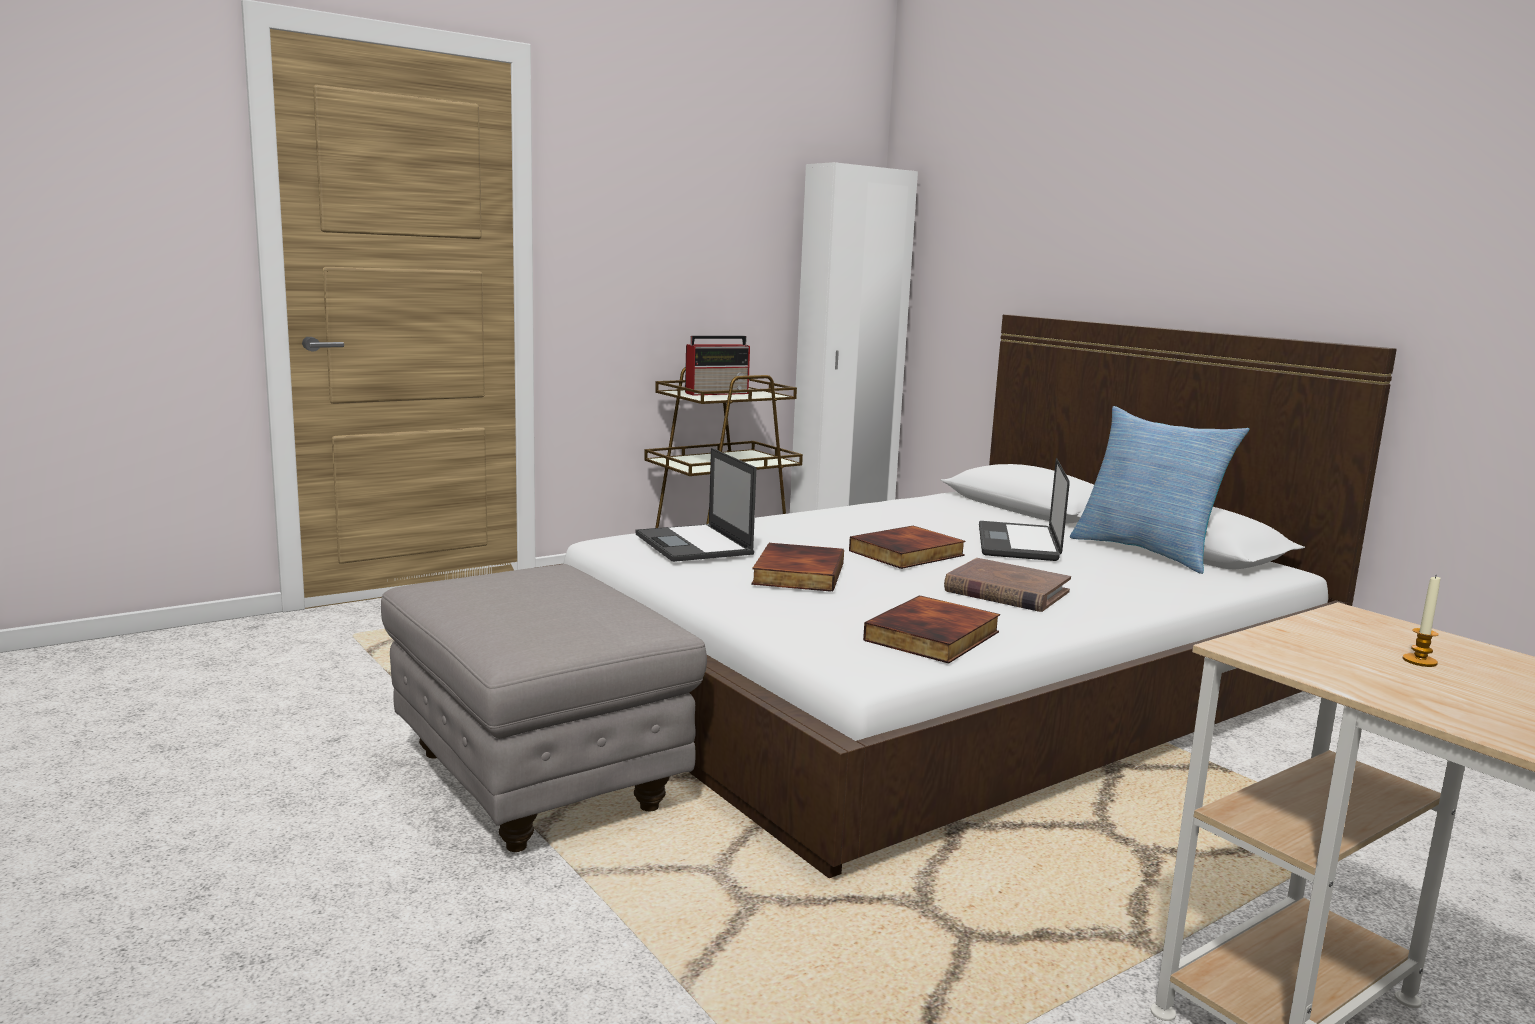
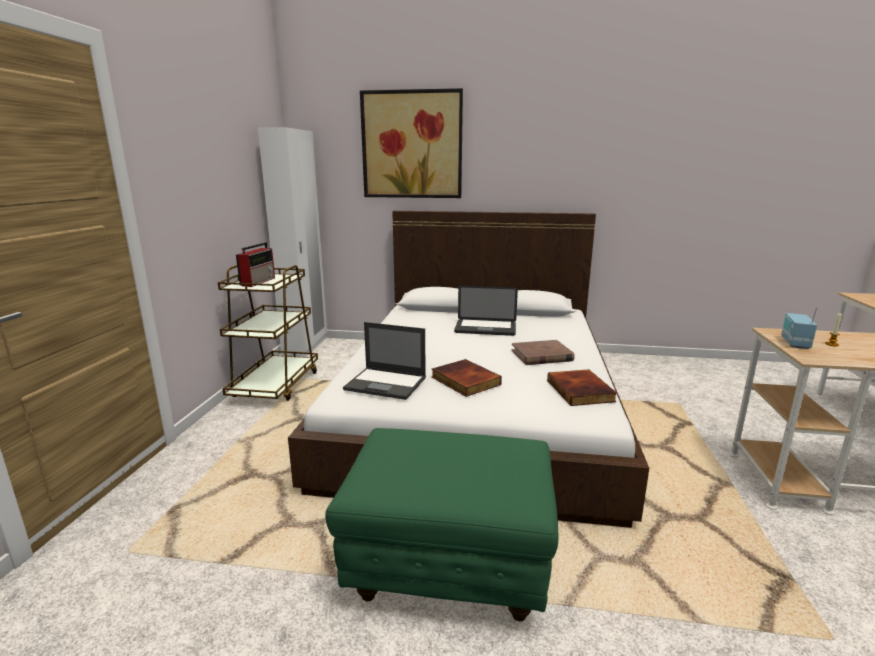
camera: 45 degrees left, 5 degrees up
grey ottoman [381,564,707,852] -> green ottoman [325,428,559,621]
book [849,526,966,569] -> none
laptop [979,458,1070,561] -> laptop turned 45 degrees counterclockwise [454,286,518,336]
pillow [1070,406,1249,574] -> none
none -> picture [360,88,463,198]
none -> radio [781,307,818,349]

